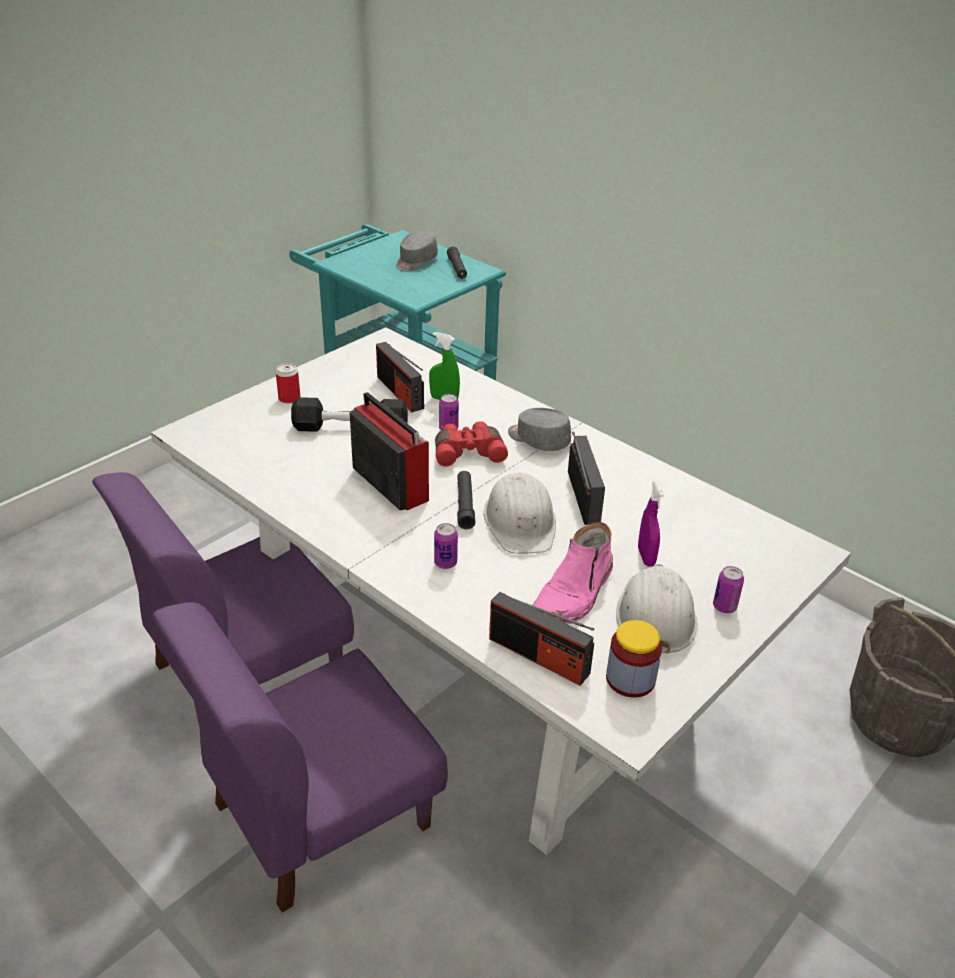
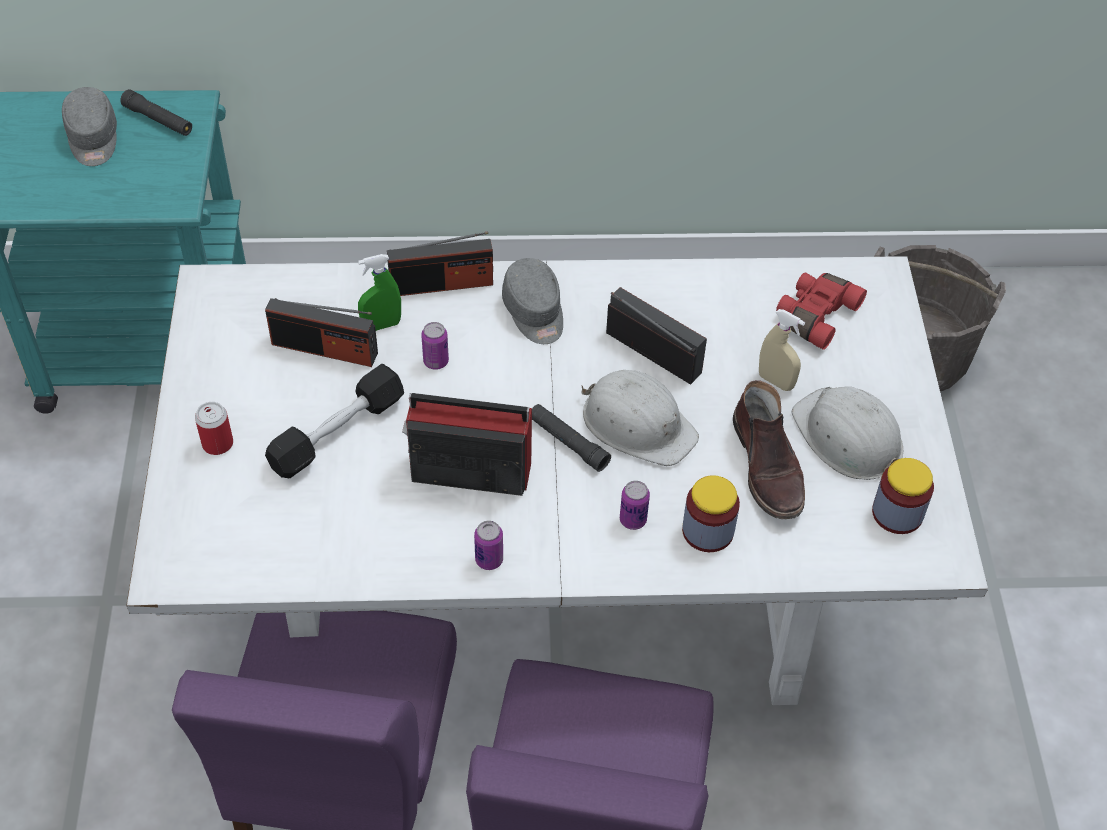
camera: 45 degrees left, 15 degrees up
red binoculars [435,421,508,467] -> red binoculars moved to [776,273,867,350]
radio [489,592,594,686] -> radio moved to [387,231,493,296]
grey cap [508,408,571,451] -> grey cap turned 105 degrees counterclockwise [502,258,563,344]
pink boot [533,522,613,624] -> brown boot [733,380,805,519]
purple spray bottle [638,481,664,567] -> beige spray bottle [759,309,805,391]
can [713,566,744,613] -> can moved to [474,521,503,570]
none -> jar [682,475,740,552]

